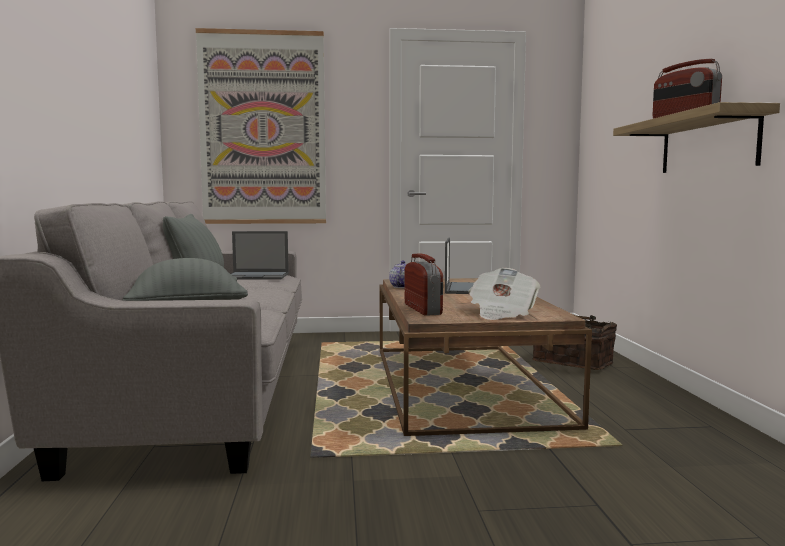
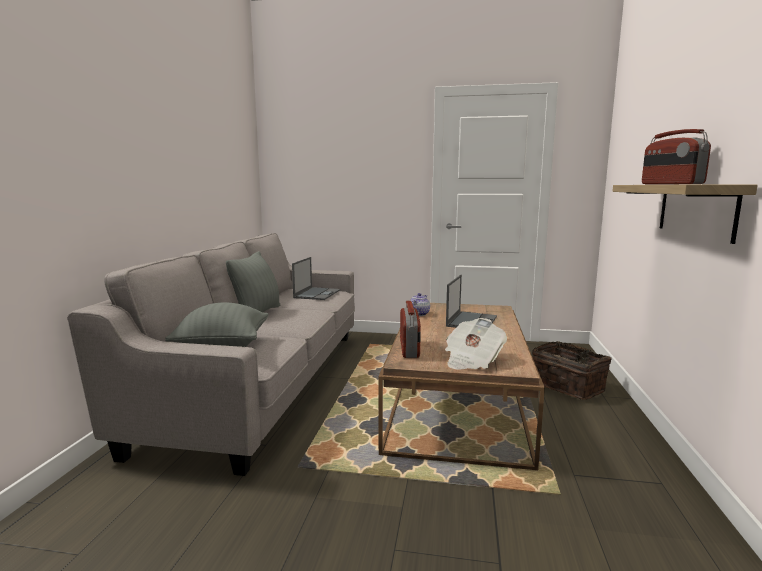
camera: 15 degrees right, 5 degrees up
picture [196,28,326,224] -> none
laptop [231,231,289,279] -> laptop turned 90 degrees counterclockwise [292,257,340,300]

